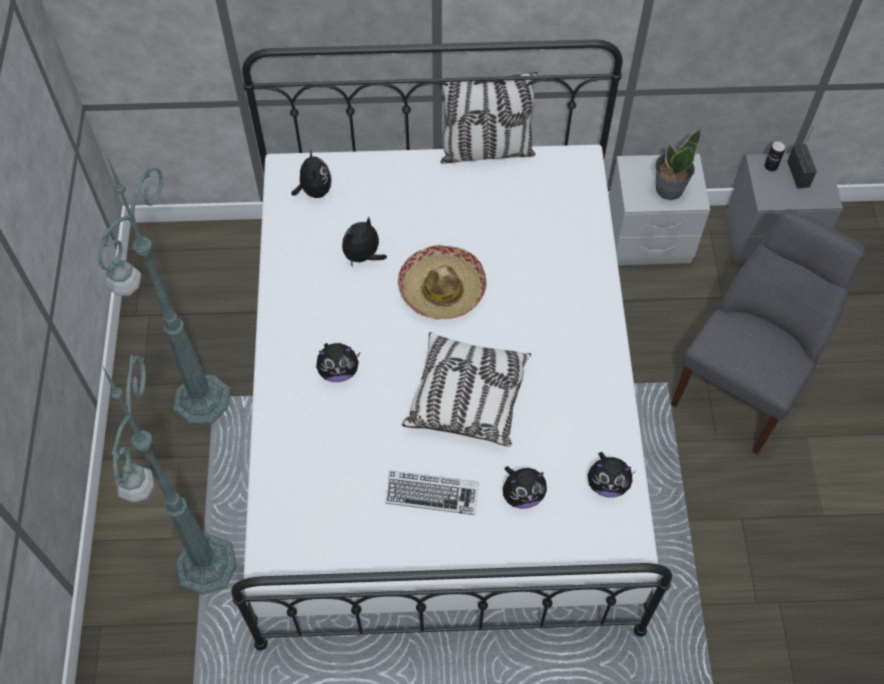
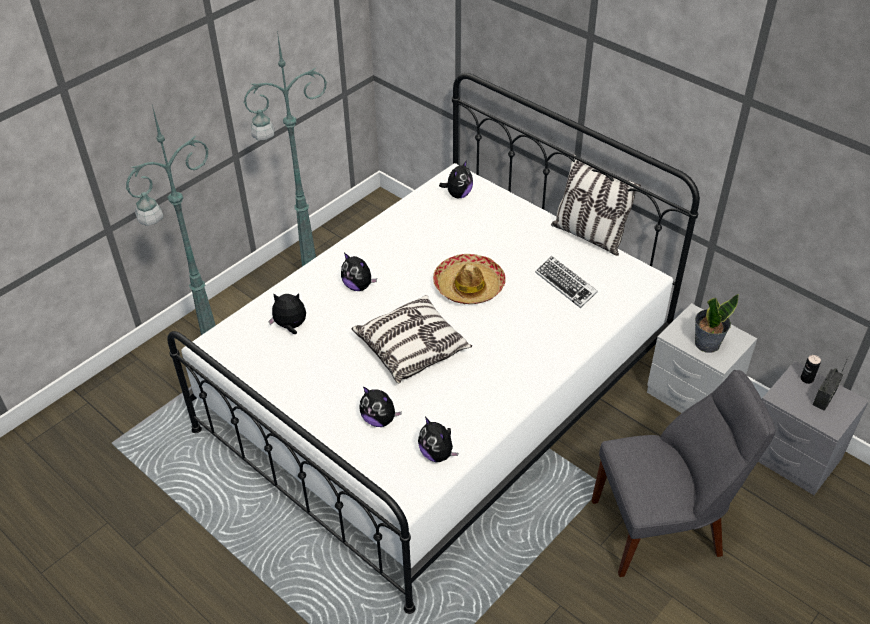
camera: 45 degrees right, 15 degrees down
plush toy [342,217,387,268] -> plush toy moved to [268,293,306,334]
keyboard [385,471,479,515] -> keyboard moved to [535,256,598,308]

